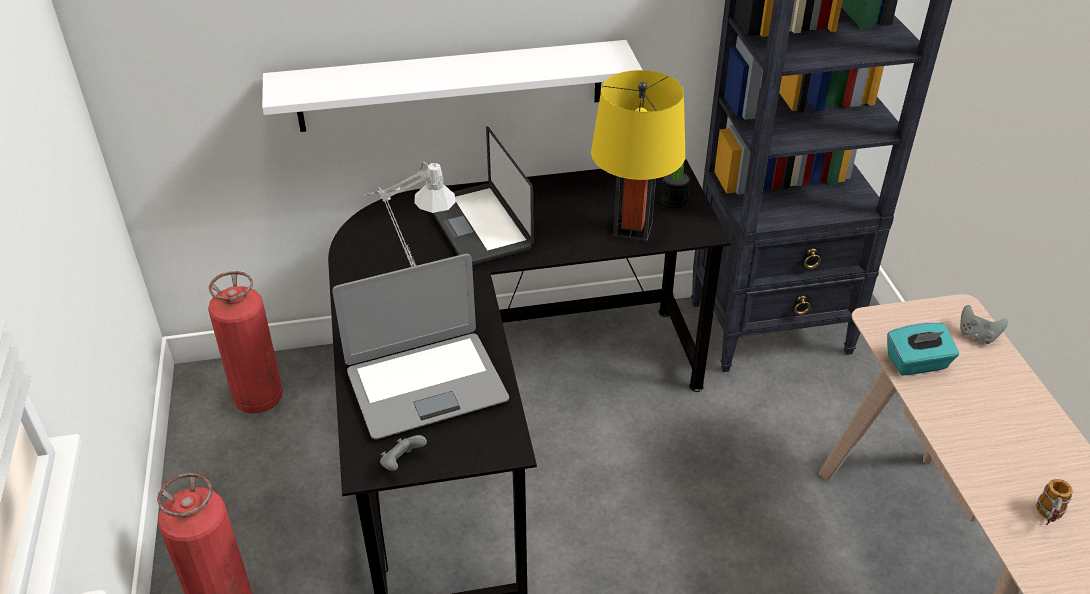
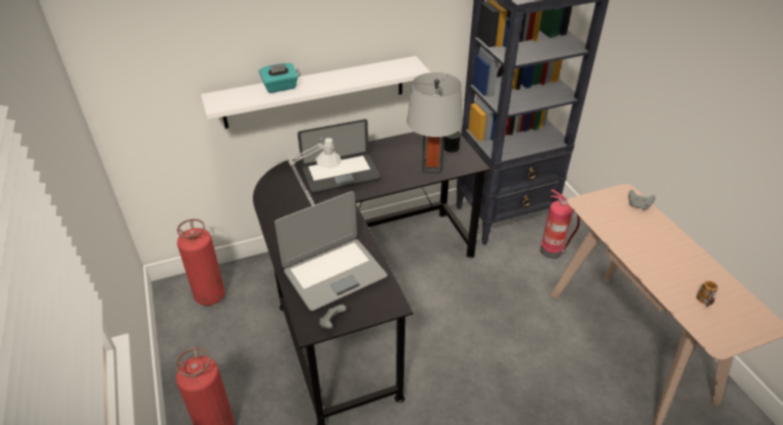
camera: 10 degrees left, 0 degrees up
laptop [433,126,534,266] -> laptop turned 75 degrees counterclockwise [298,119,380,194]
yellow table lamp [591,70,686,242] -> grey table lamp [407,72,463,173]
turquoise tissue box [887,322,959,375] -> turquoise tissue box moved to [259,63,298,93]
none -> fire extinguisher [540,189,580,259]

